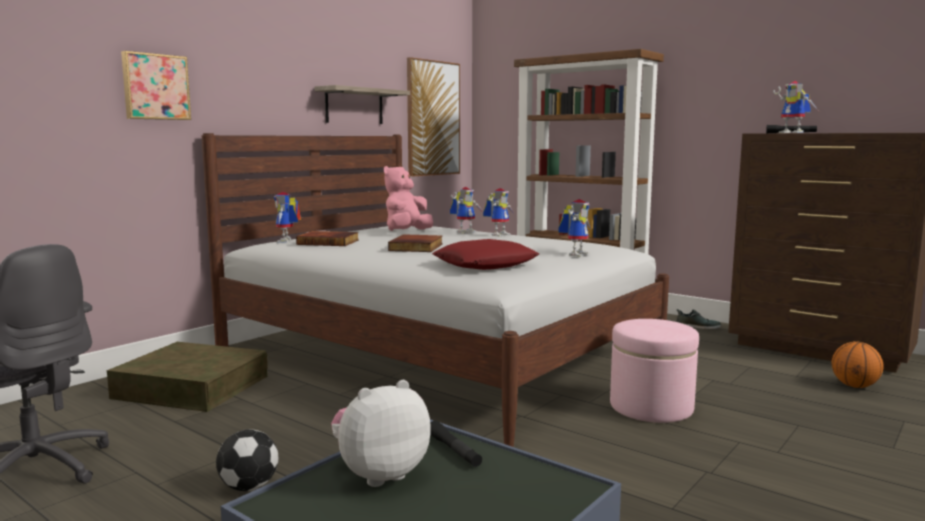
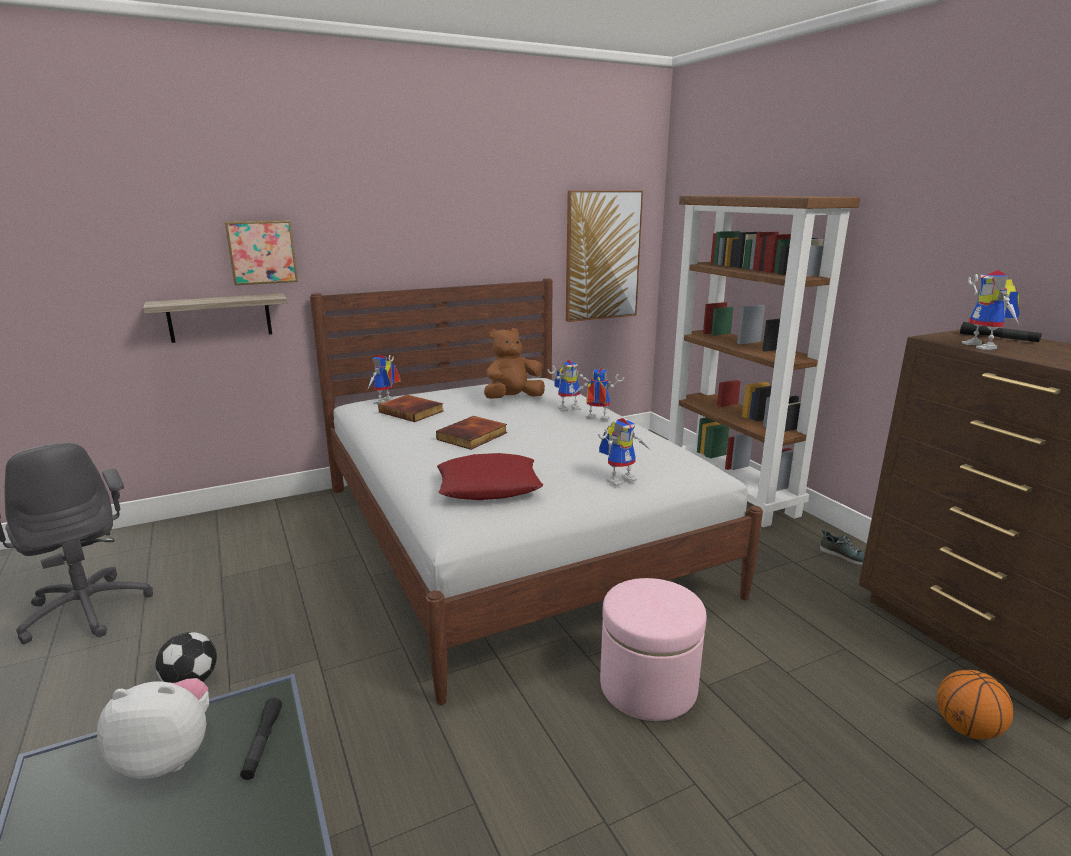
camera: 25 degrees right, 10 degrees up
brown storage box [107,342,268,412] -> none
shelf [314,85,410,124] -> shelf moved to [143,293,288,343]
pink plush toy [384,166,433,231] -> brown plush toy [484,328,545,399]
toy robot [483,188,514,237] -> toy robot turned 135 degrees counterclockwise [572,368,624,421]

